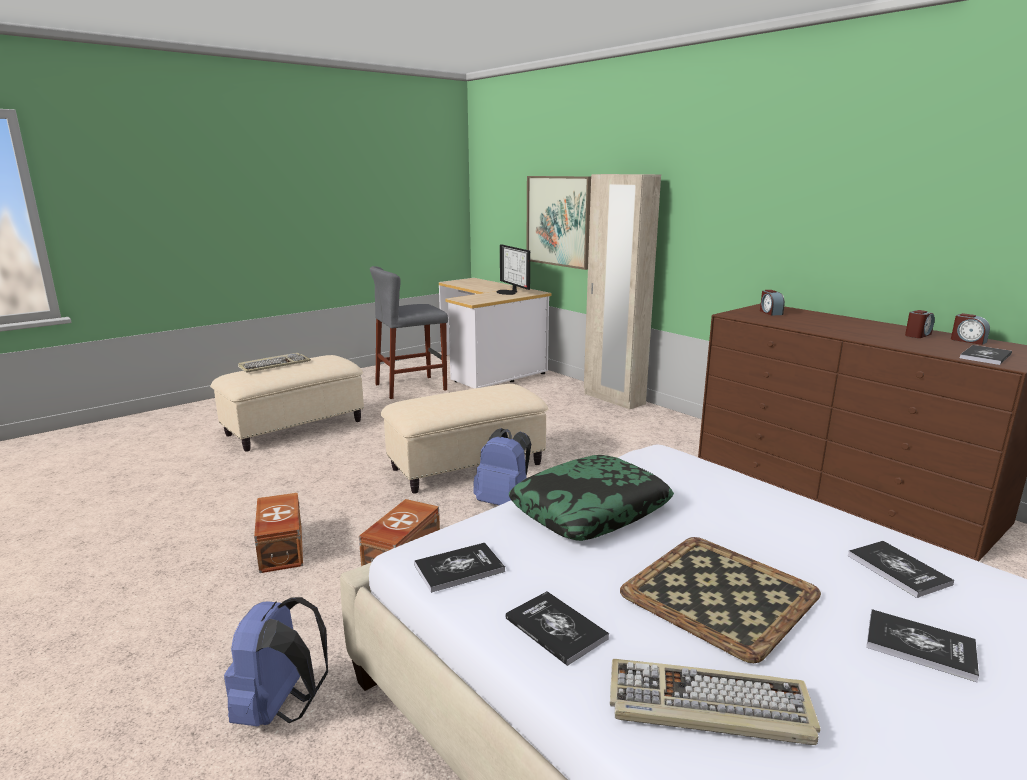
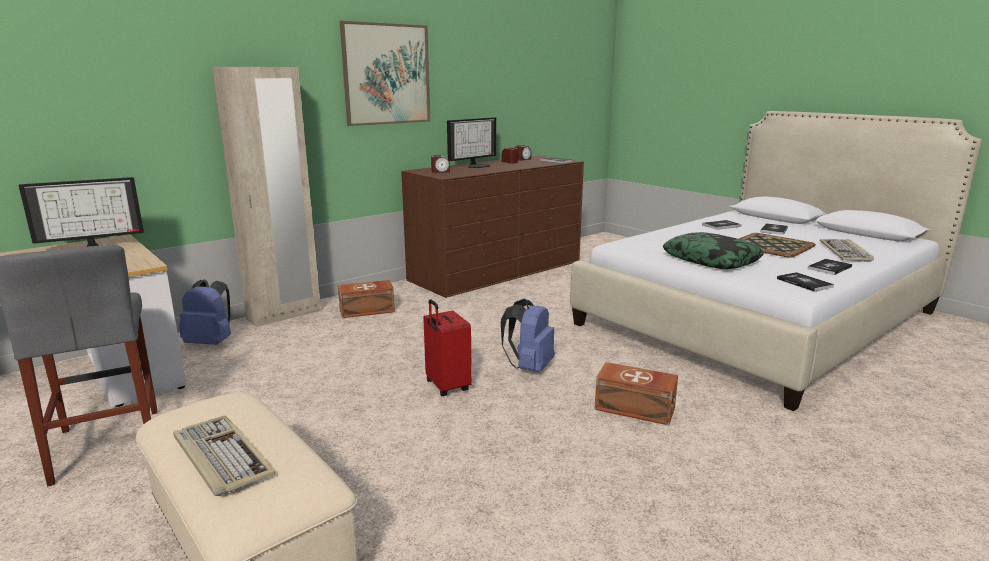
camera: 90 degrees left, 0 degrees up
blue backpack [224,597,328,726] -> blue backpack moved to [179,279,231,345]
brown storage box [254,493,303,573] -> brown storage box moved to [338,280,395,318]
beige ottoman [381,384,549,494] -> red suitcase [423,299,472,396]
picture [526,176,591,270] -> picture moved to [340,21,430,126]
none -> monitor [447,117,496,168]

